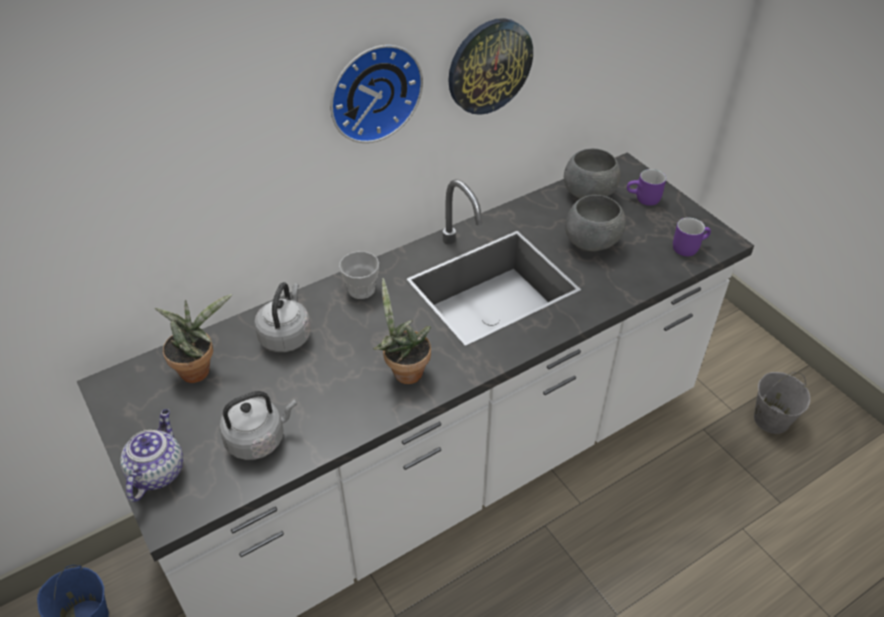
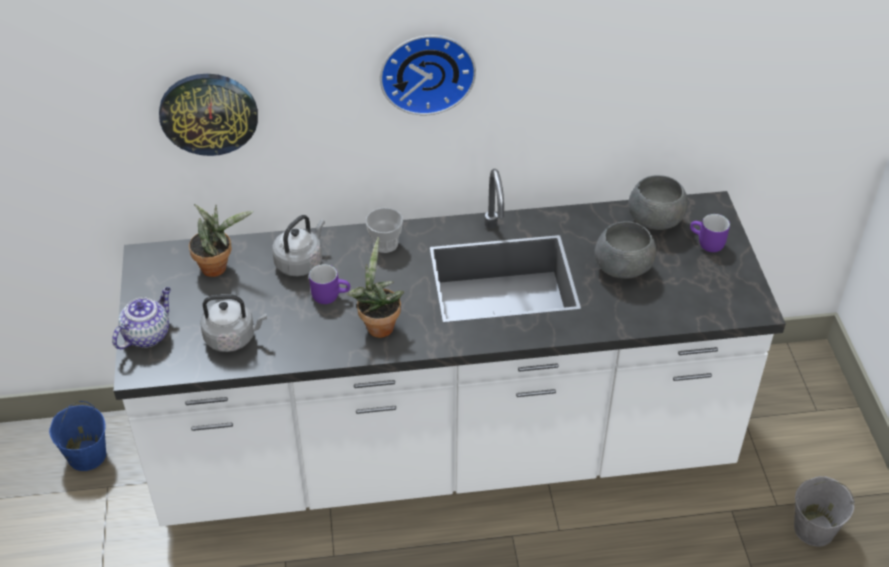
camera: 25 degrees right, 0 degrees up
wall clock [448,18,533,115] -> wall clock moved to [159,74,258,156]
purple mug [673,217,711,256] -> purple mug moved to [309,264,350,304]

